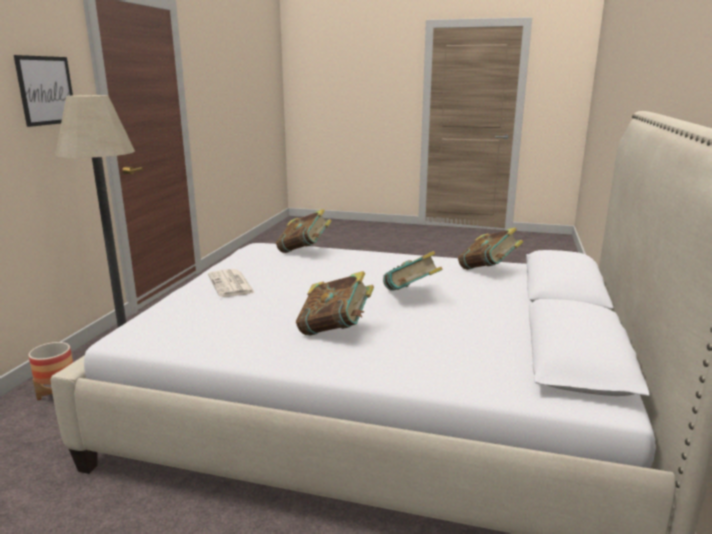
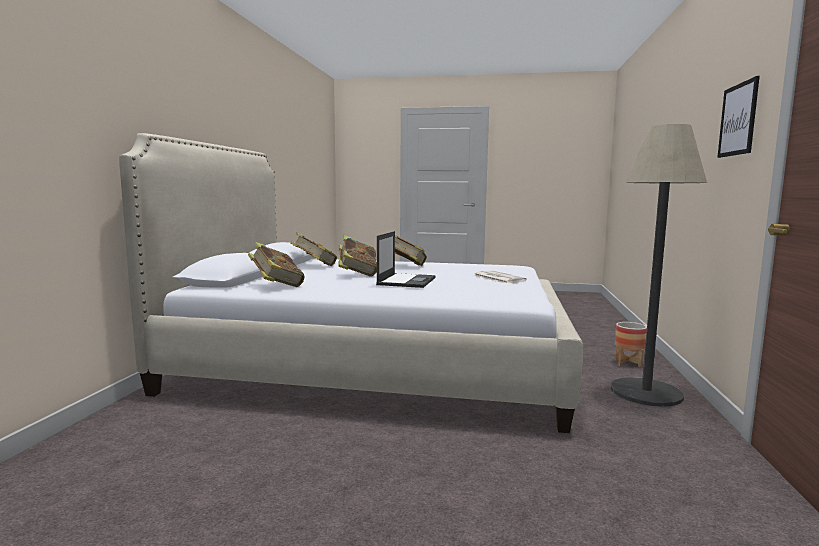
camera: 175 degrees right, 10 degrees down
book [276,209,332,253] -> book moved to [290,232,337,266]
none -> laptop [376,231,436,288]

